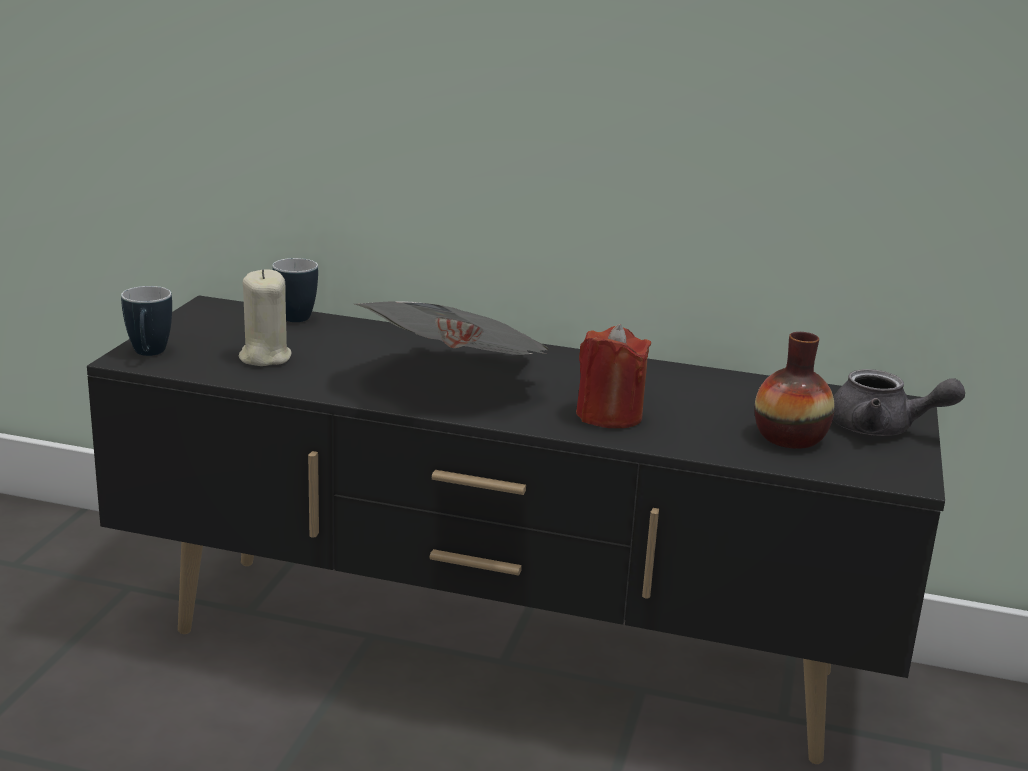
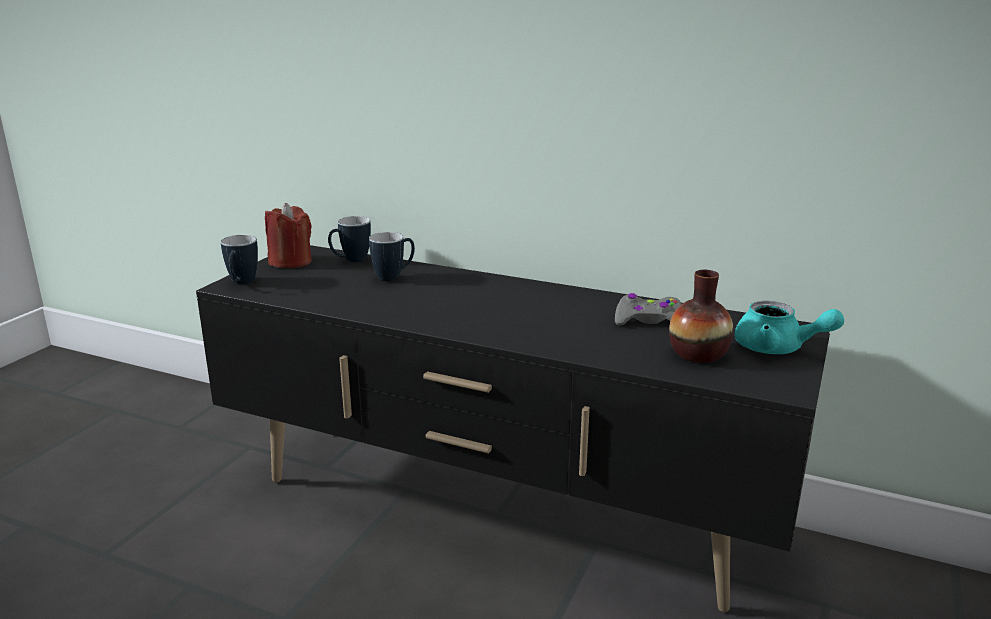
camera: 10 degrees right, 0 degrees up
beige candle [239,269,292,366] -> none
newspaper [355,301,549,355] -> none
red candle [576,324,651,428] -> red candle moved to [265,203,312,268]
grey teapot [833,369,965,436] -> turquoise teapot [735,301,844,354]
none -> mug [369,232,415,281]
none -> grey game controller [615,293,682,326]

